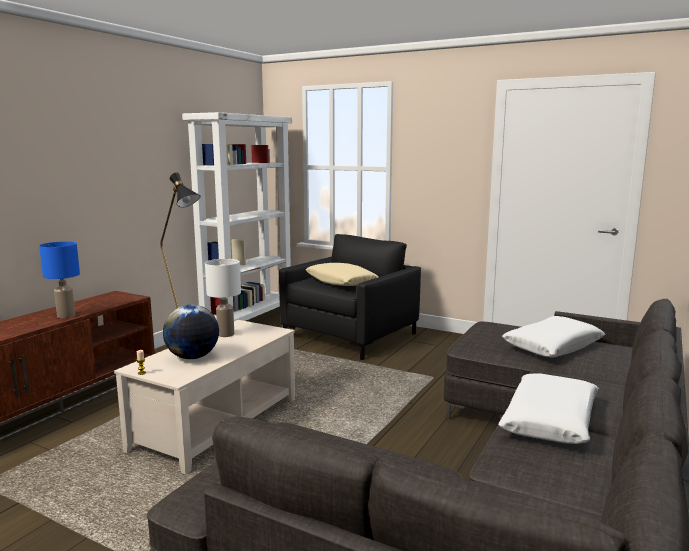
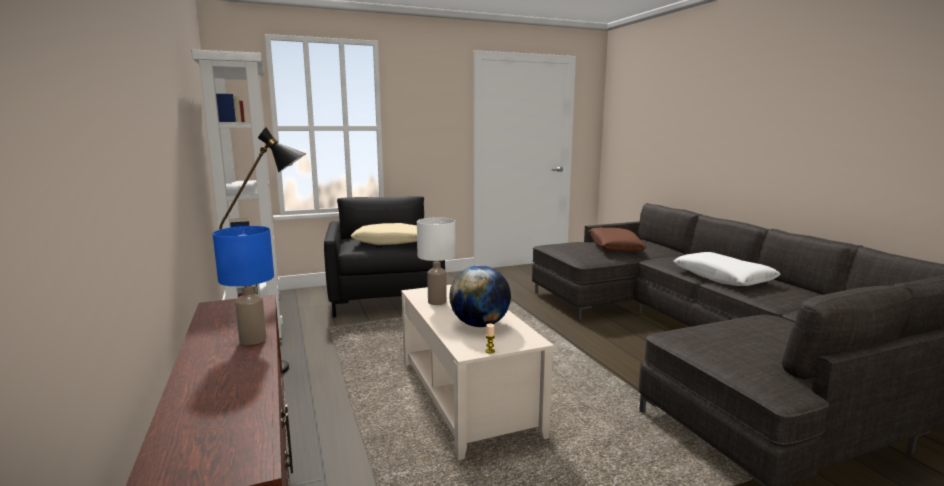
camera: 50 degrees left, 0 degrees up
white pillow [502,316,605,358] -> brown pillow [588,227,647,252]

